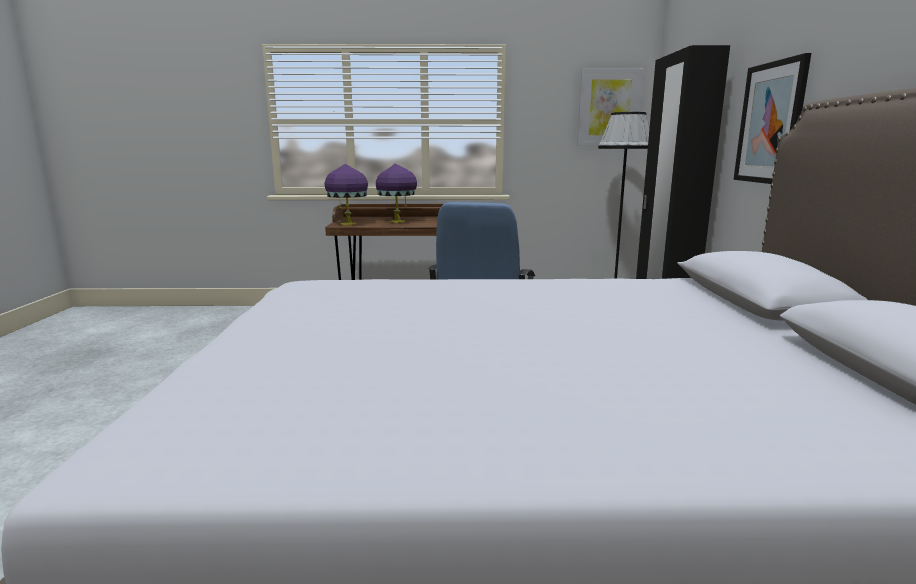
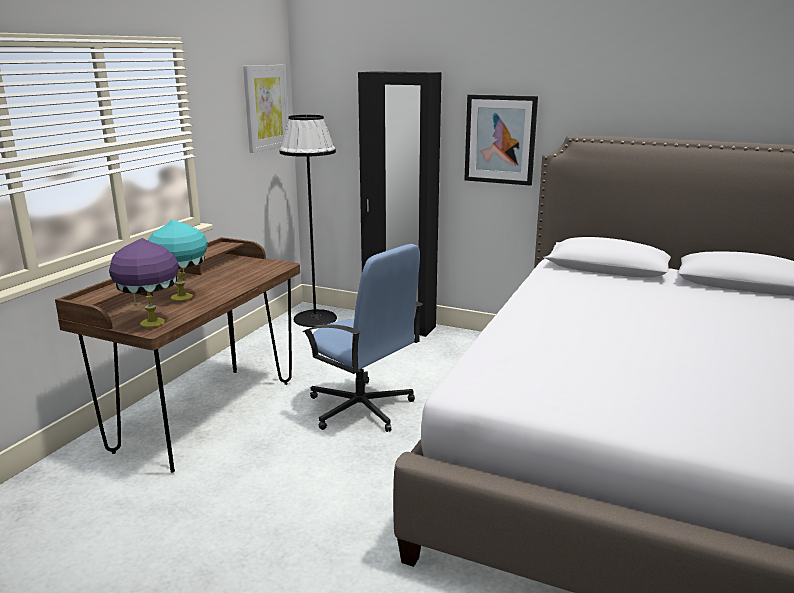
camera: 65 degrees left, 5 degrees up
purple table lamp [376,163,417,223] -> turquoise table lamp [148,220,208,301]

